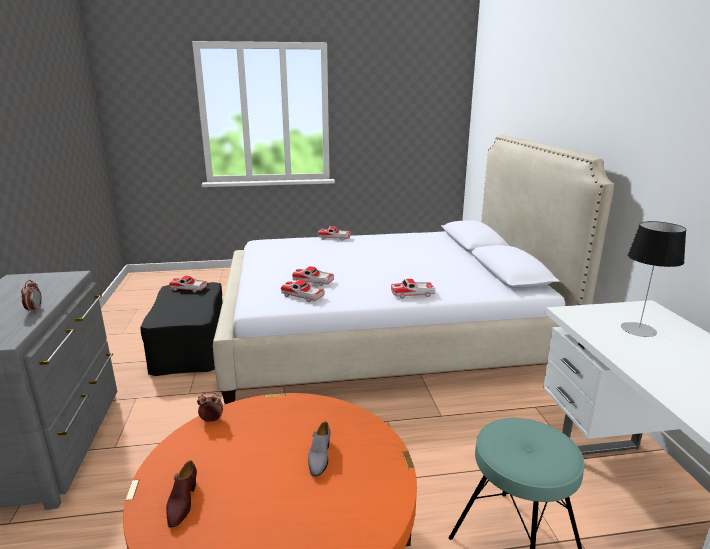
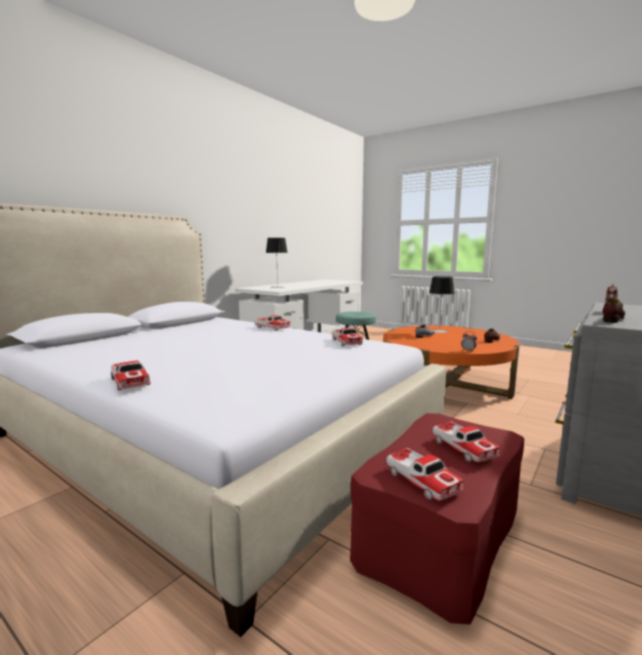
camera: 135 degrees left, 10 degrees down
black ottoman [140,282,223,376] -> red ottoman [350,413,524,625]
toy car [292,266,334,286] -> toy car moved to [432,422,500,462]
none -> table lamp [429,276,454,333]
none -> brown shoe [603,298,625,323]

